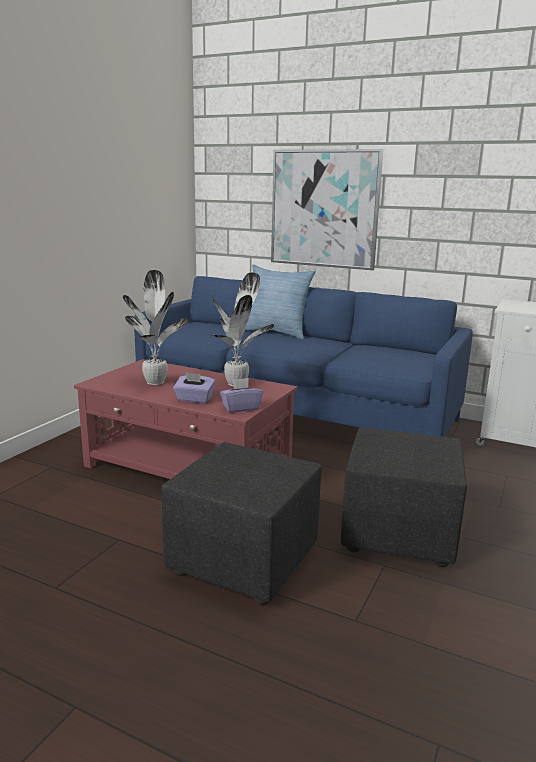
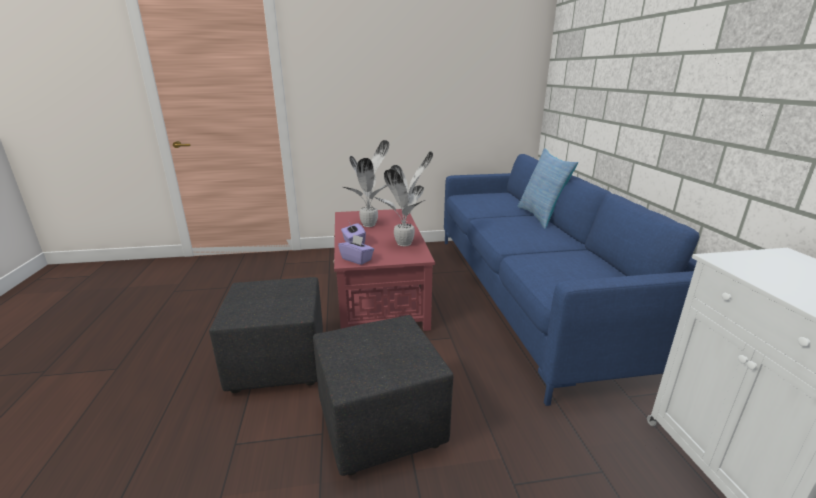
camera: 55 degrees right, 5 degrees up
picture [271,149,383,270] -> none

